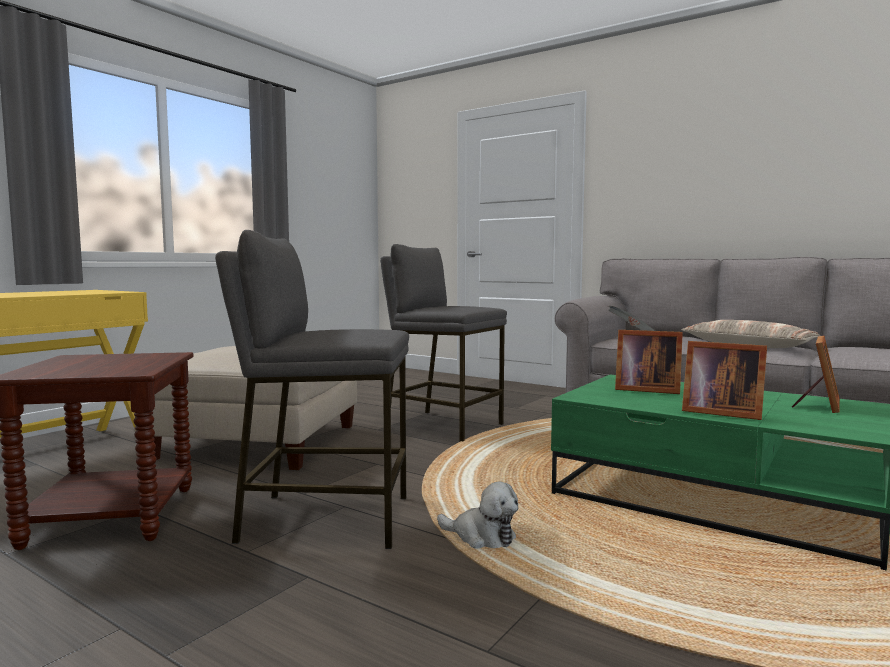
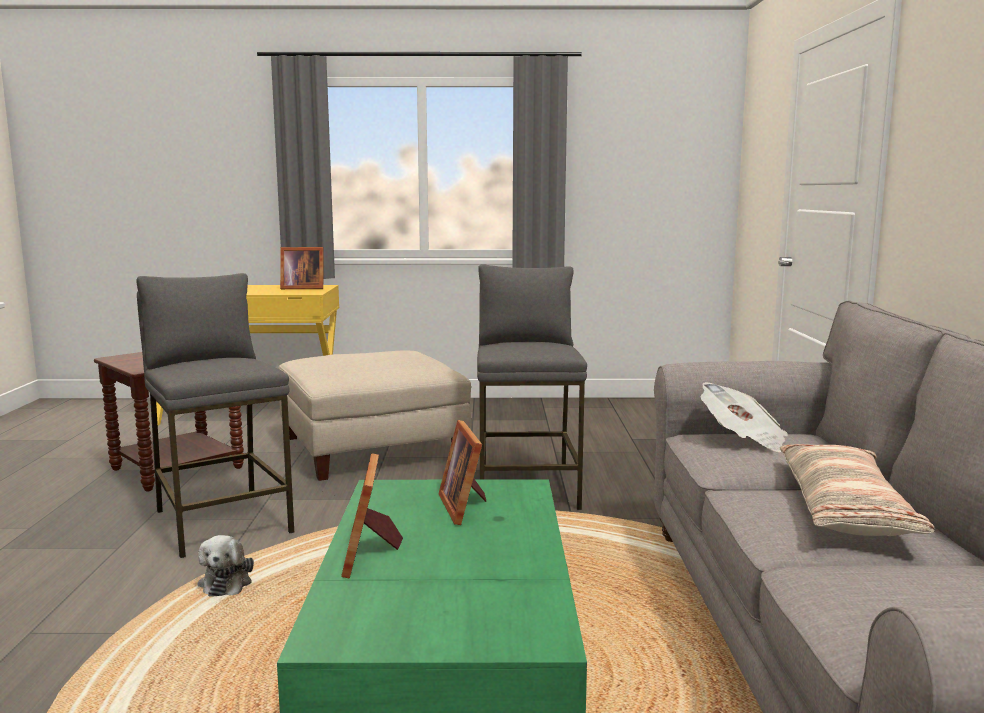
camera: 55 degrees right, 5 degrees up
picture frame [792,336,840,413] -> picture frame moved to [280,247,323,289]

